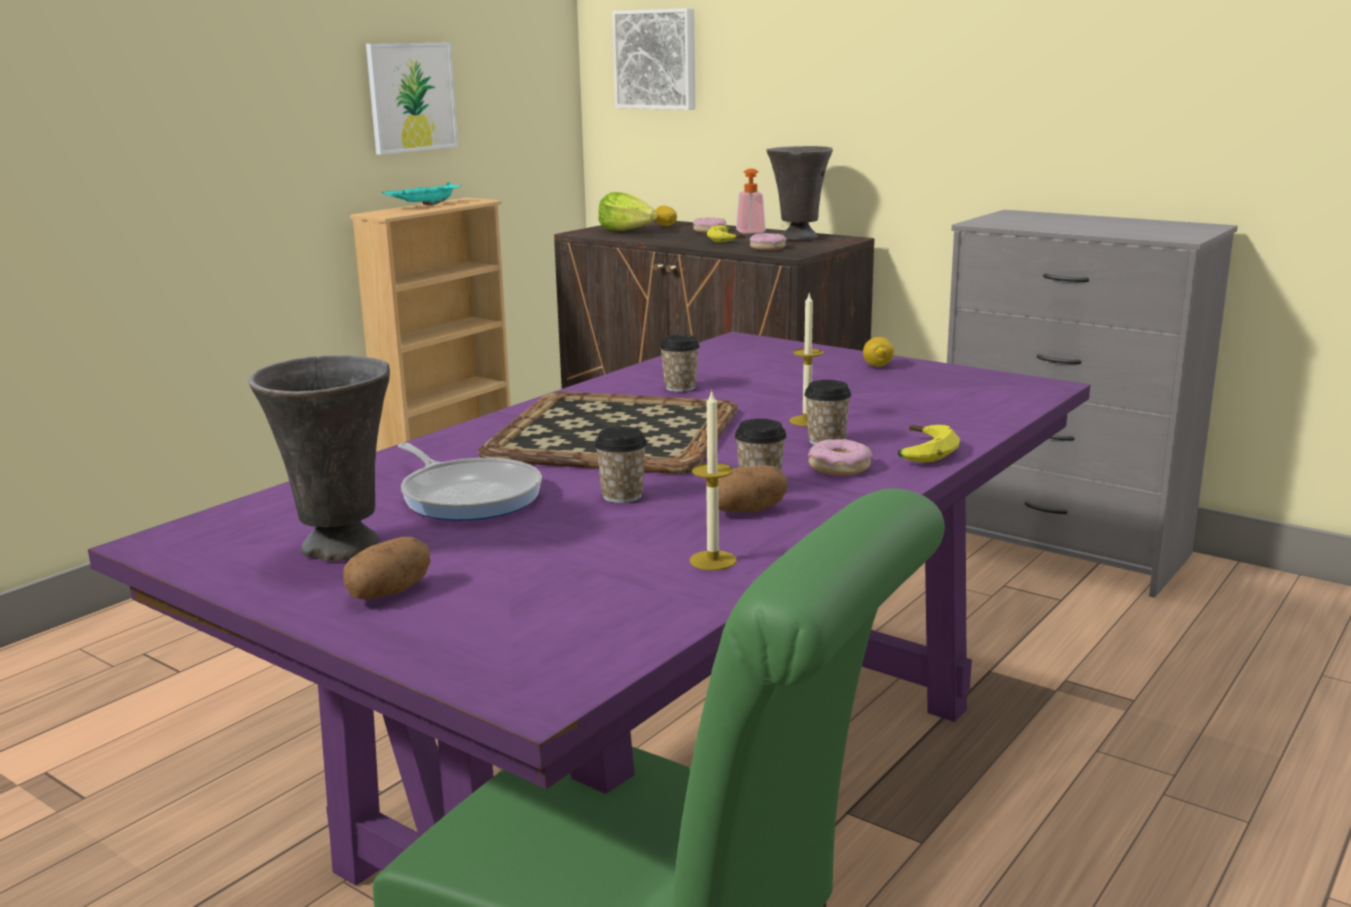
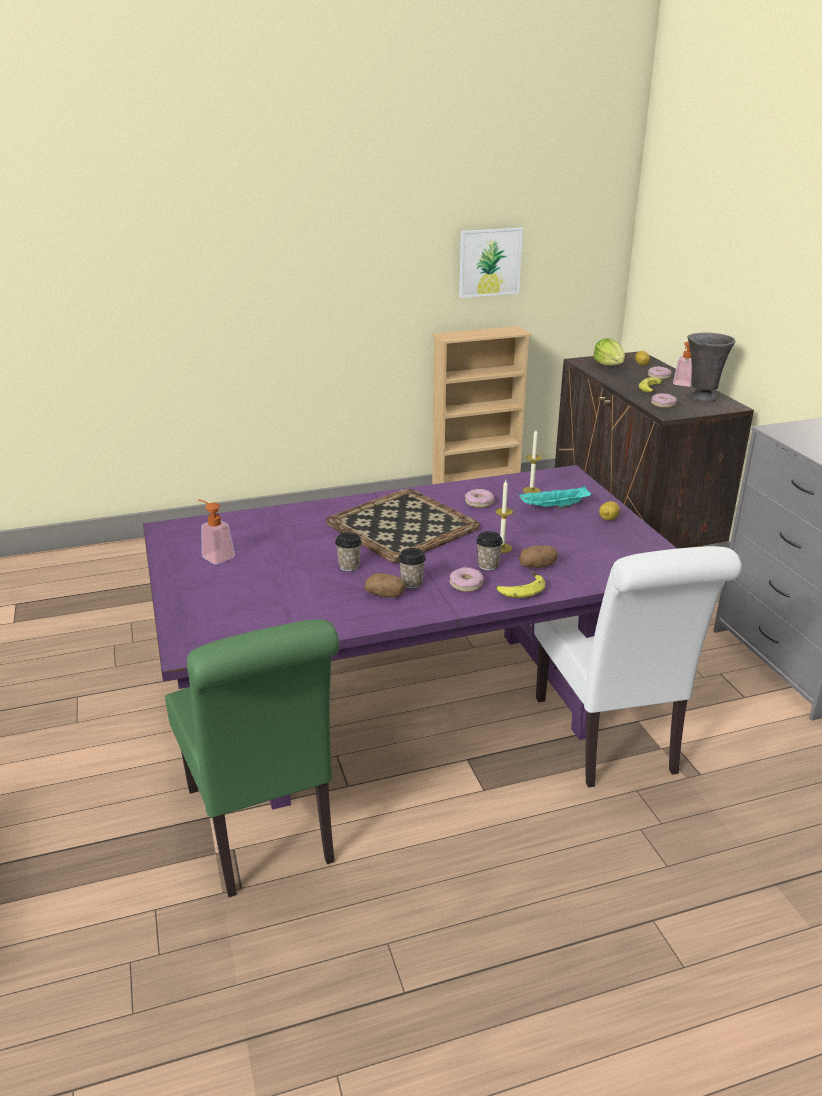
camera: 35 degrees right, 10 degrees up
grey vase [249,355,390,561] -> soap dispenser [198,499,235,565]
potato [343,537,430,600] -> potato moved to [519,545,557,568]
turquoise tray [382,182,461,205] -> turquoise tray moved to [519,486,591,509]
frying pan [398,443,542,521] -> none
picture [612,8,695,110] -> none
cup [660,335,700,392] -> donut [465,489,494,508]
candle [690,389,737,571] -> candle moved to [523,430,542,494]
none -> white chair [534,546,742,788]

